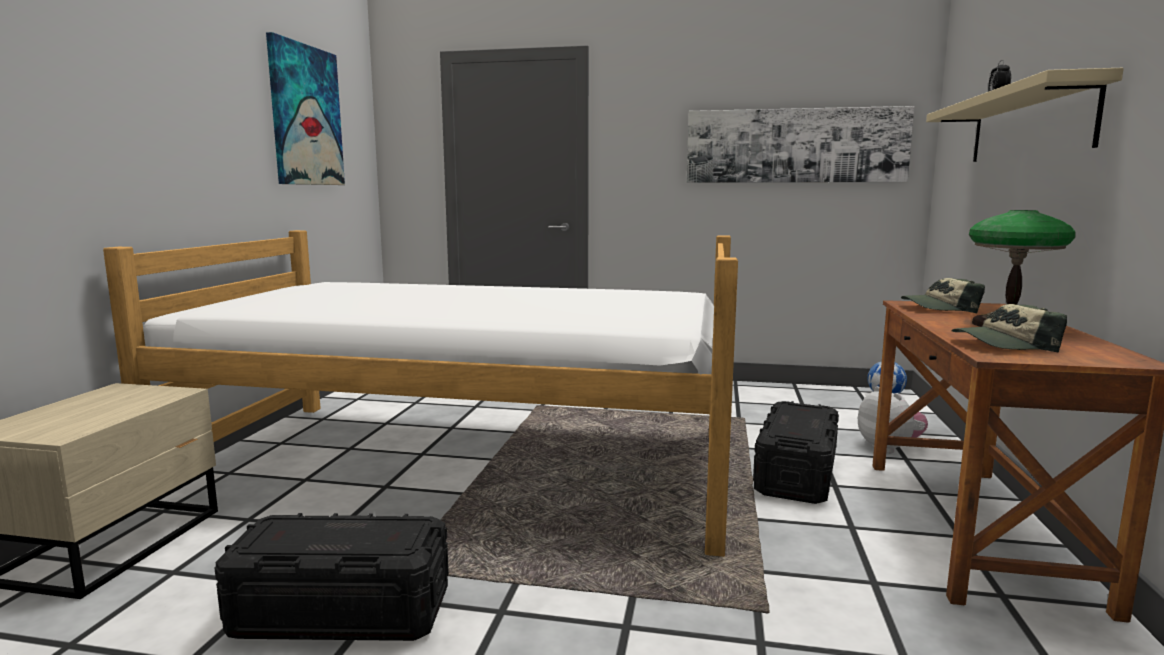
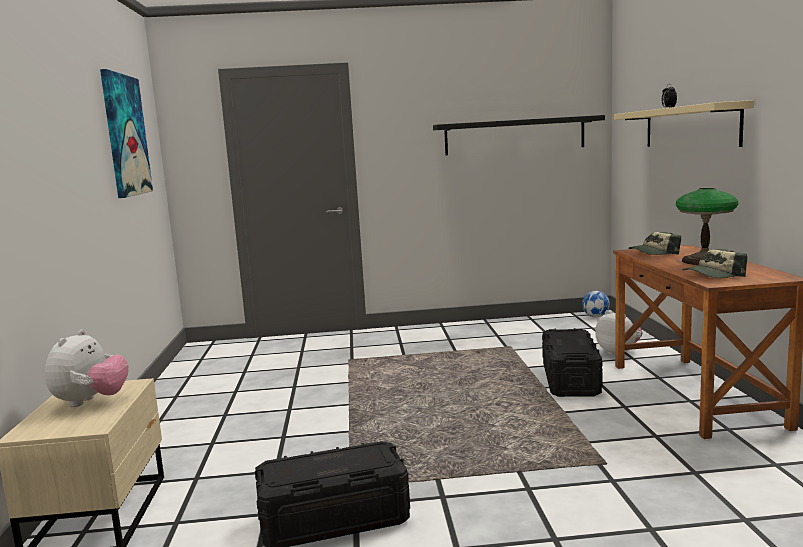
camera: 15 degrees left, 0 degrees up
bed [103,230,738,557] -> none
picture [687,106,915,183] -> black shelf [433,115,605,155]
none -> plush toy [45,330,129,407]

